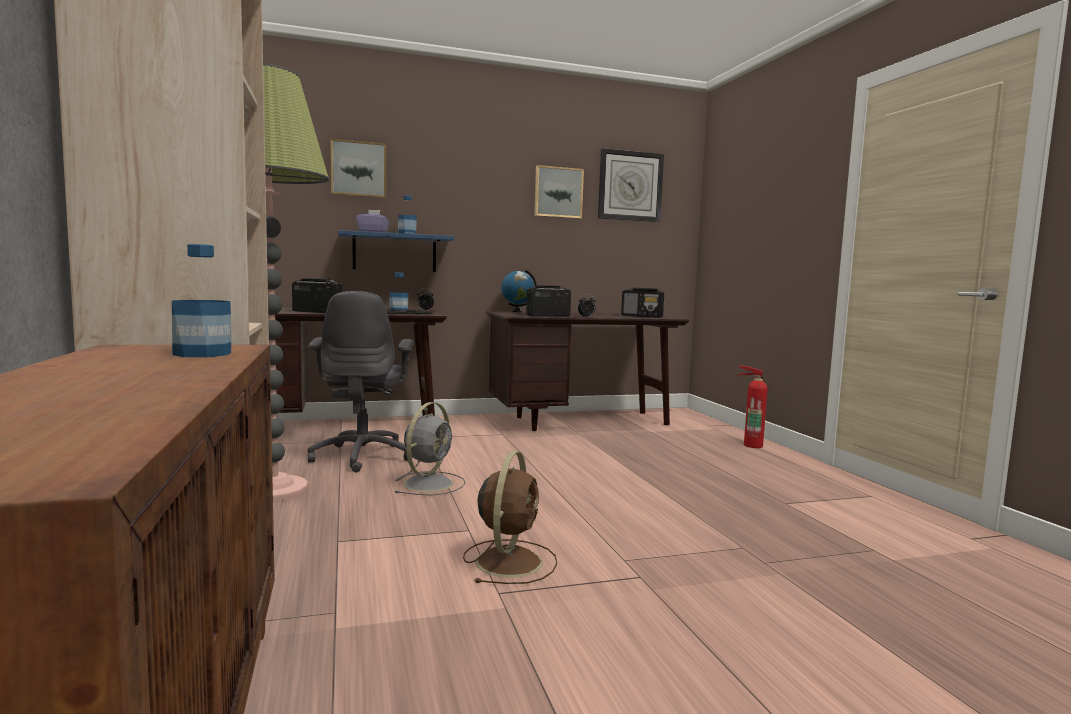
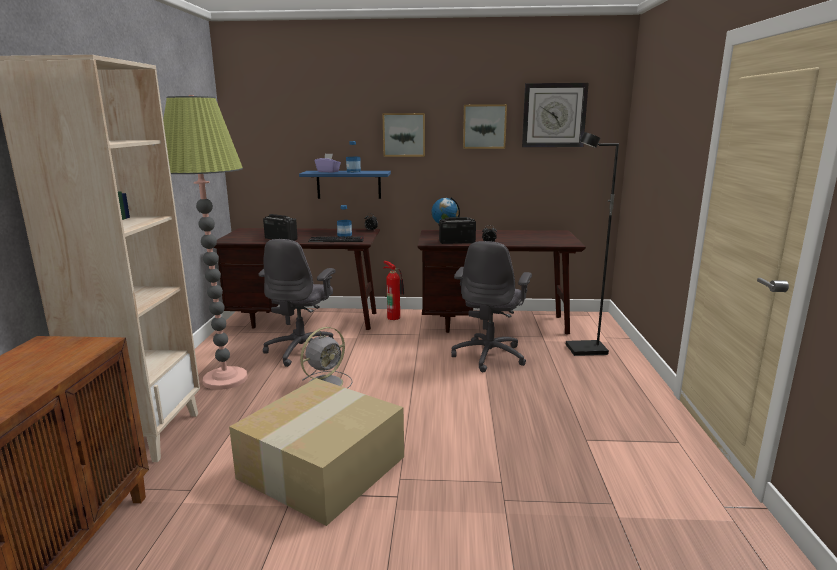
camera: 20 degrees right, 10 degrees up
bottle [172,244,231,357] -> none
picture [331,138,386,198] -> picture moved to [382,113,425,157]
brown fan [463,451,557,584] -> cardboard box [229,378,404,526]
radio [621,288,664,318] -> none
fire extinguisher [737,365,768,448] -> fire extinguisher moved to [383,261,405,320]
none -> grey office chair [451,241,532,372]
none -> black floor lamp [566,132,619,356]

